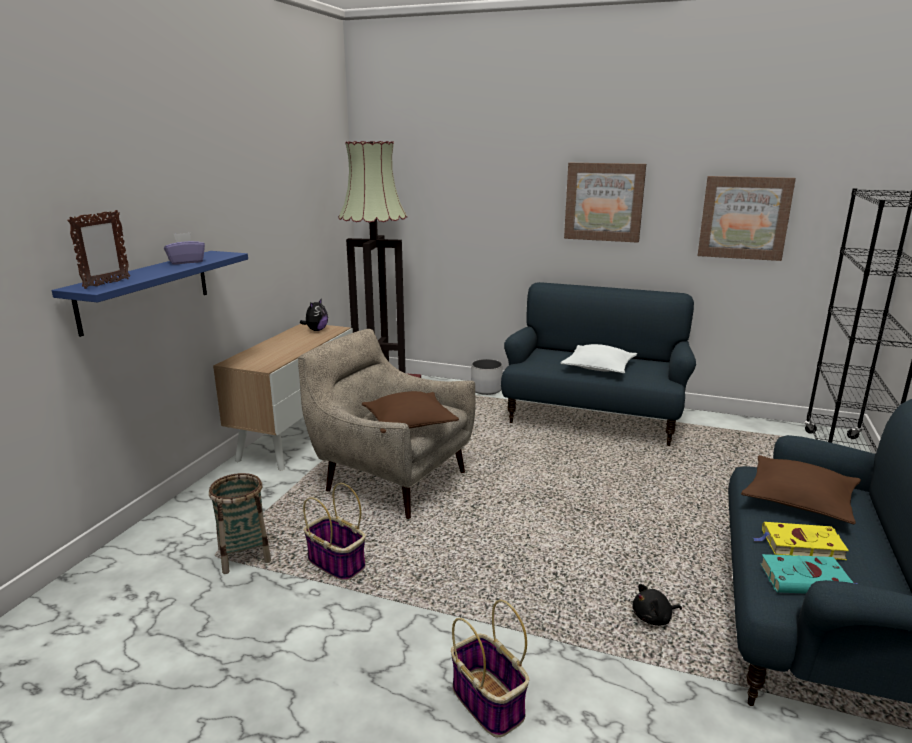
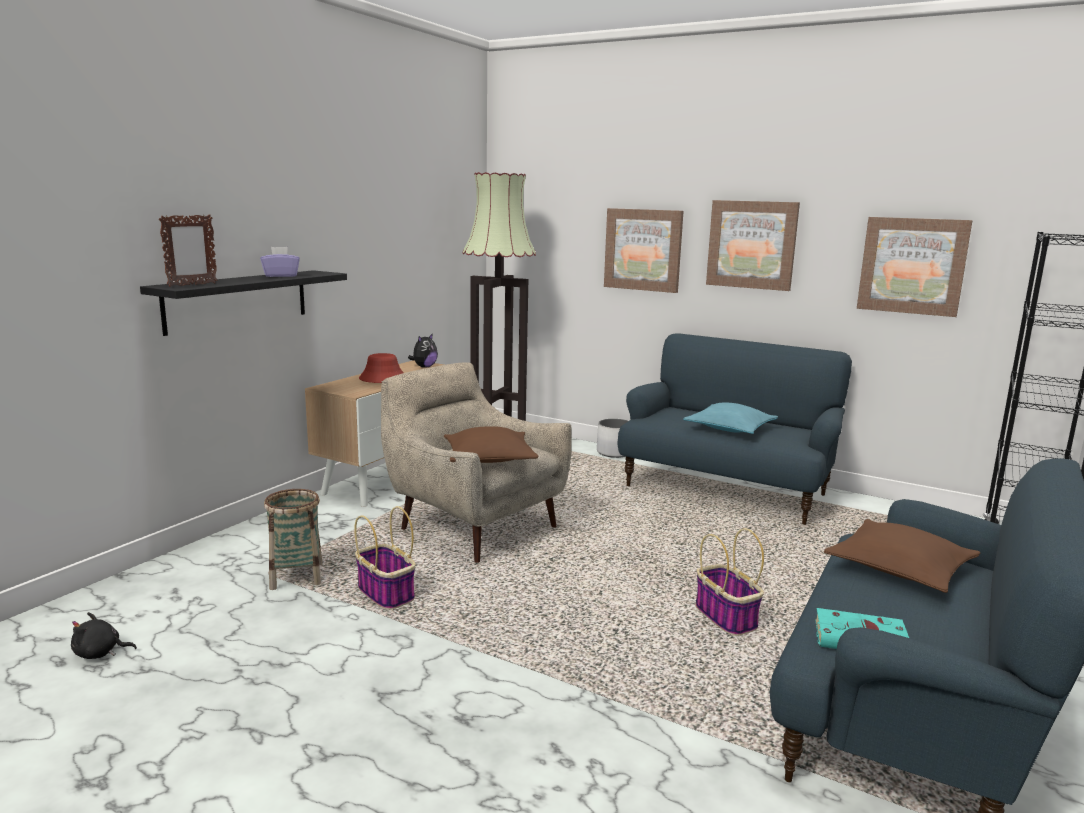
camera: 10 degrees right, 5 degrees down
blue shelf [52,251,248,337] -> black shelf [140,270,347,336]
basket [451,600,529,737] -> basket moved to [695,528,764,636]
white pillow [560,344,637,373] -> turquoise pillow [683,403,778,434]
black plush toy [632,584,682,626] -> black plush toy moved to [71,612,137,659]
yellow book [753,522,849,560] -> none
none -> red hat [359,353,404,383]
none -> picture [604,208,684,293]

